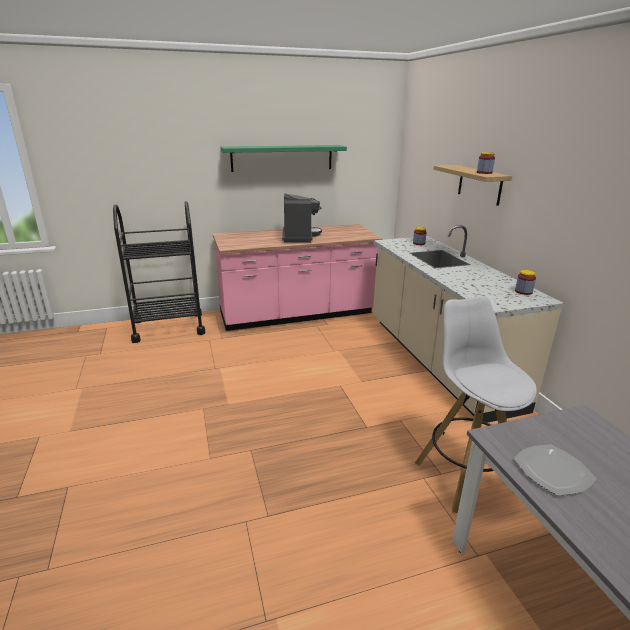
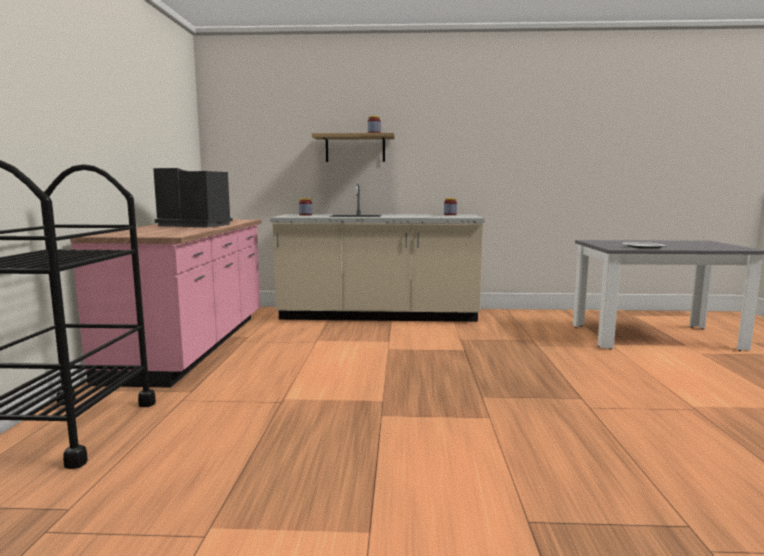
camera: 70 degrees left, 15 degrees down
green shelf [221,145,347,172] -> none
white stool [415,295,537,513] -> none

